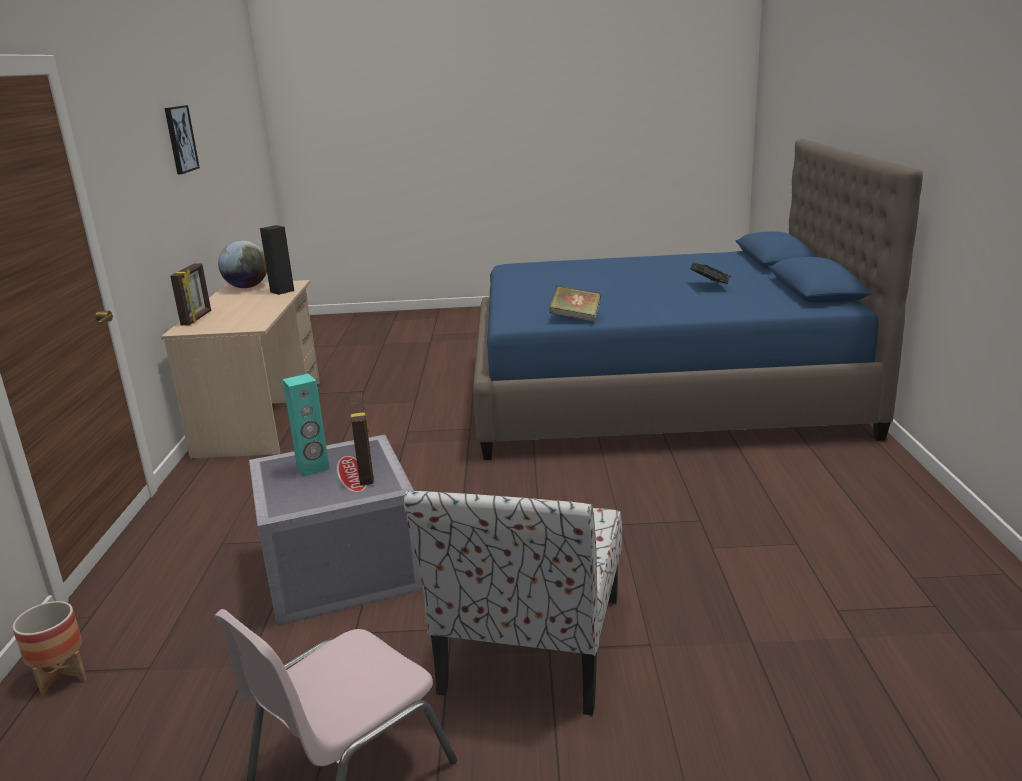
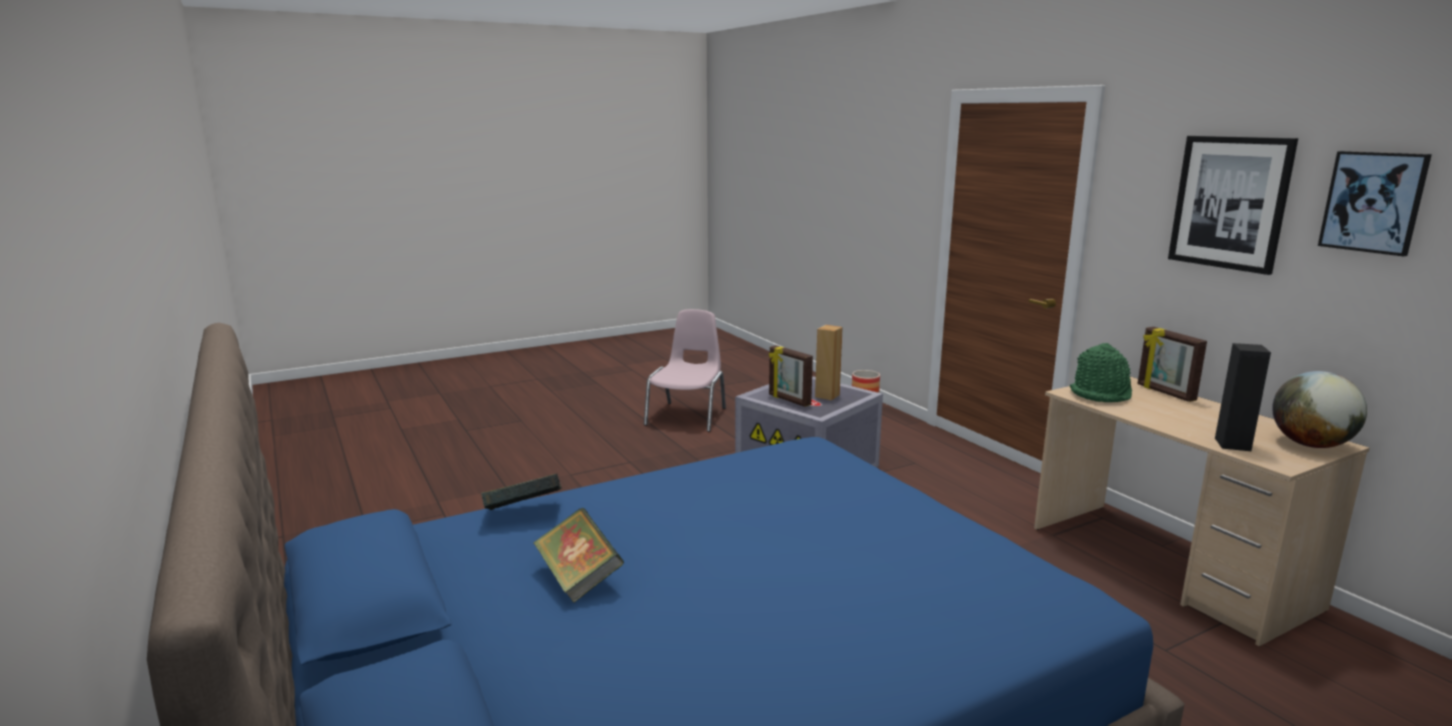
camera: 150 degrees right, 5 degrees down
turquoise speaker [282,374,330,476] -> brown speaker [815,325,843,401]
chair [404,490,622,715] -> none
book [549,285,601,322] -> book moved to [481,474,562,510]
none -> green hat [1070,343,1132,402]
none -> picture [1168,136,1298,275]

